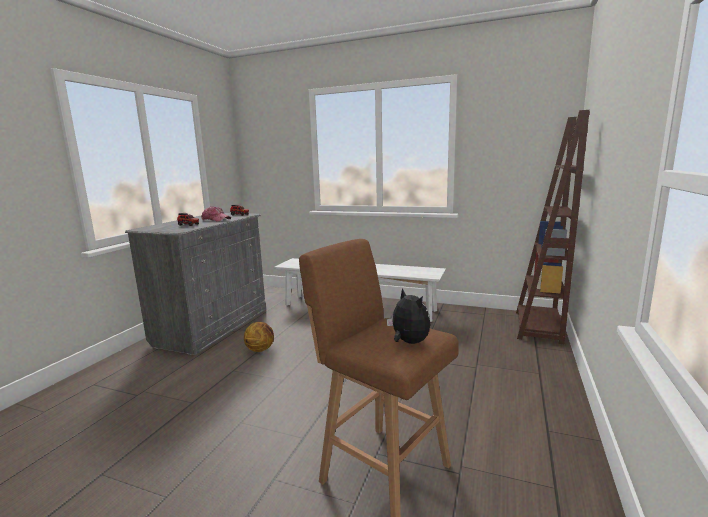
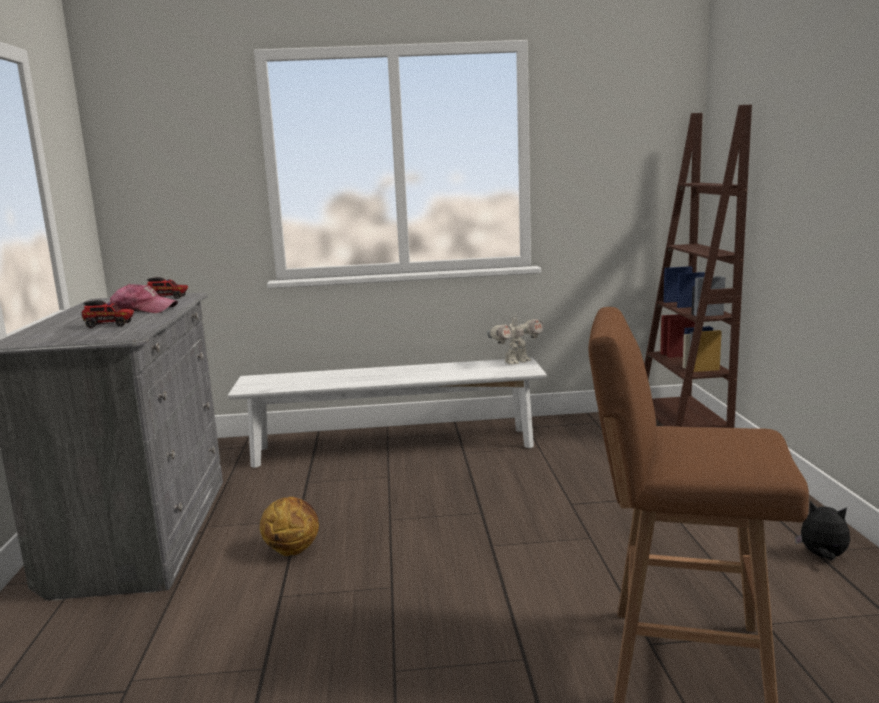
camera: 25 degrees left, 0 degrees up
plush toy [387,288,430,344] -> plush toy moved to [795,501,850,560]
none -> toy robot [487,314,544,365]

